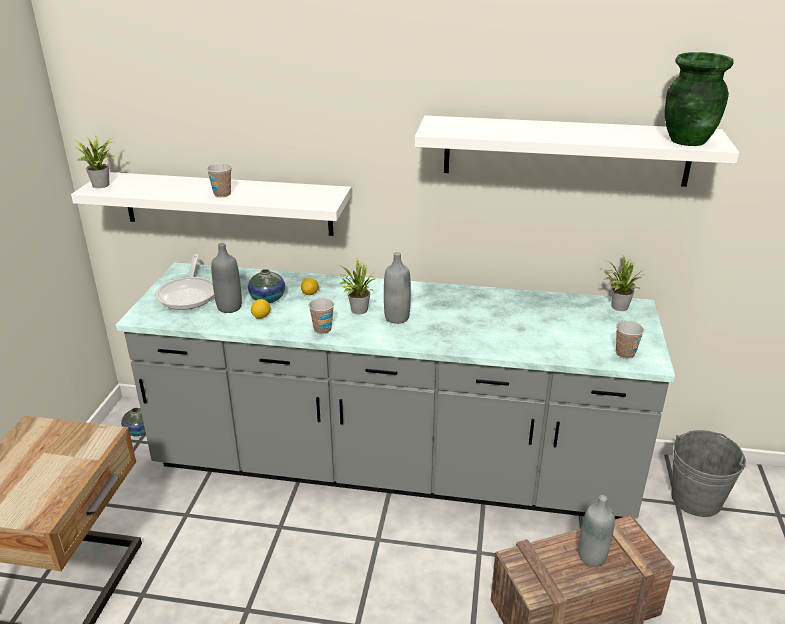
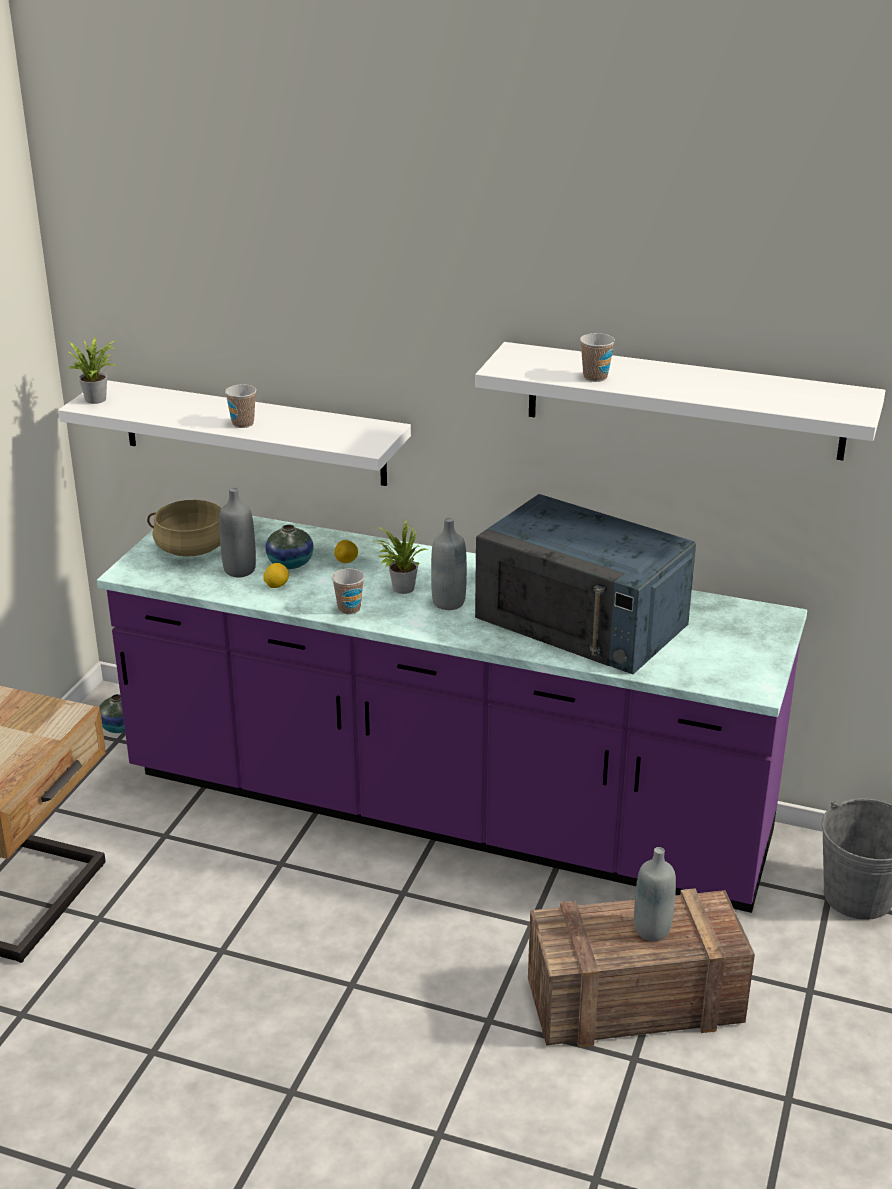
camera: 10 degrees right, 0 degrees up
grey counter [116,263,675,519] -> purple counter [97,516,807,913]
frying pan [155,254,214,310] -> beige cooking pot [147,500,221,557]
potted plant [605,255,644,311] -> none
cup [616,321,644,359] -> cup moved to [580,333,615,382]
green vase [665,52,734,146] -> none
none -> blue microwave [475,494,696,674]

